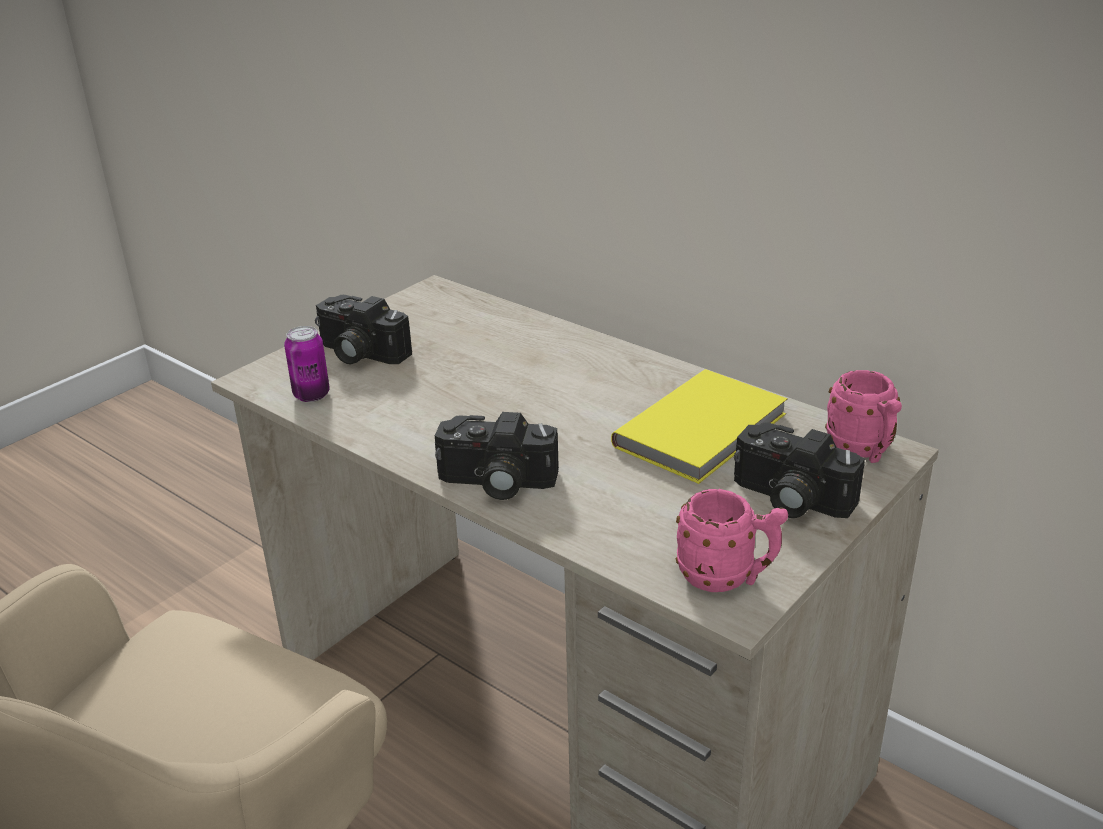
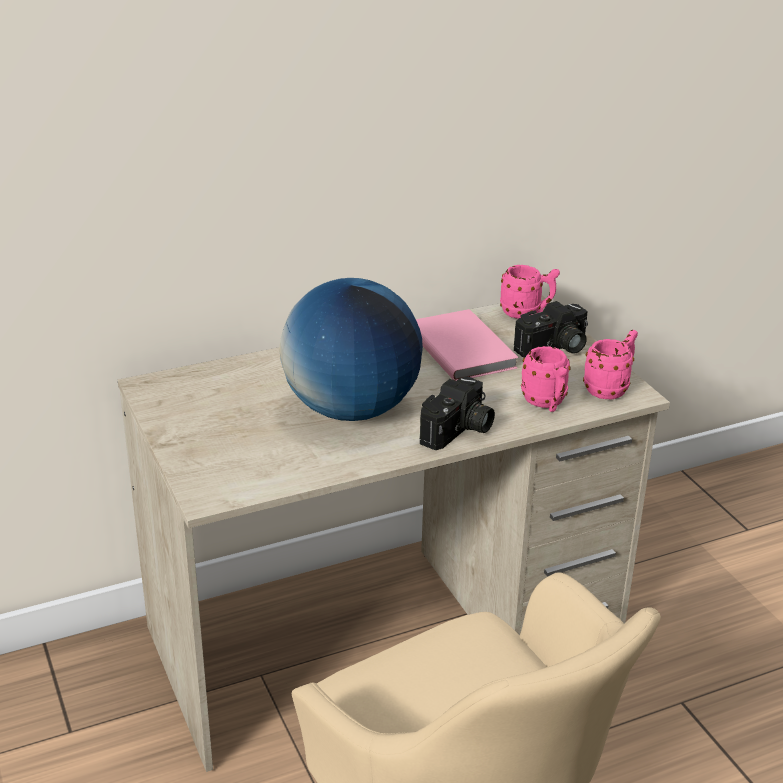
camera: 65 degrees left, 0 degrees up
can [284,326,330,402] -> none
camera [315,295,412,365] -> none
yellow book [611,369,788,484] -> pink book [416,309,519,381]
none -> globe [280,278,423,421]
none -> pink mug [521,346,571,412]

